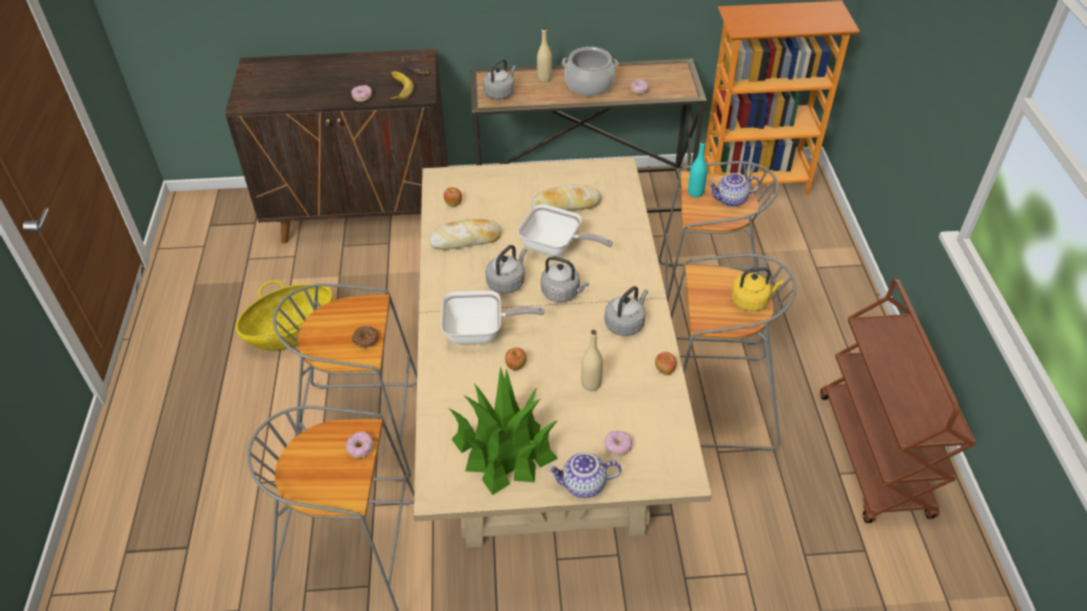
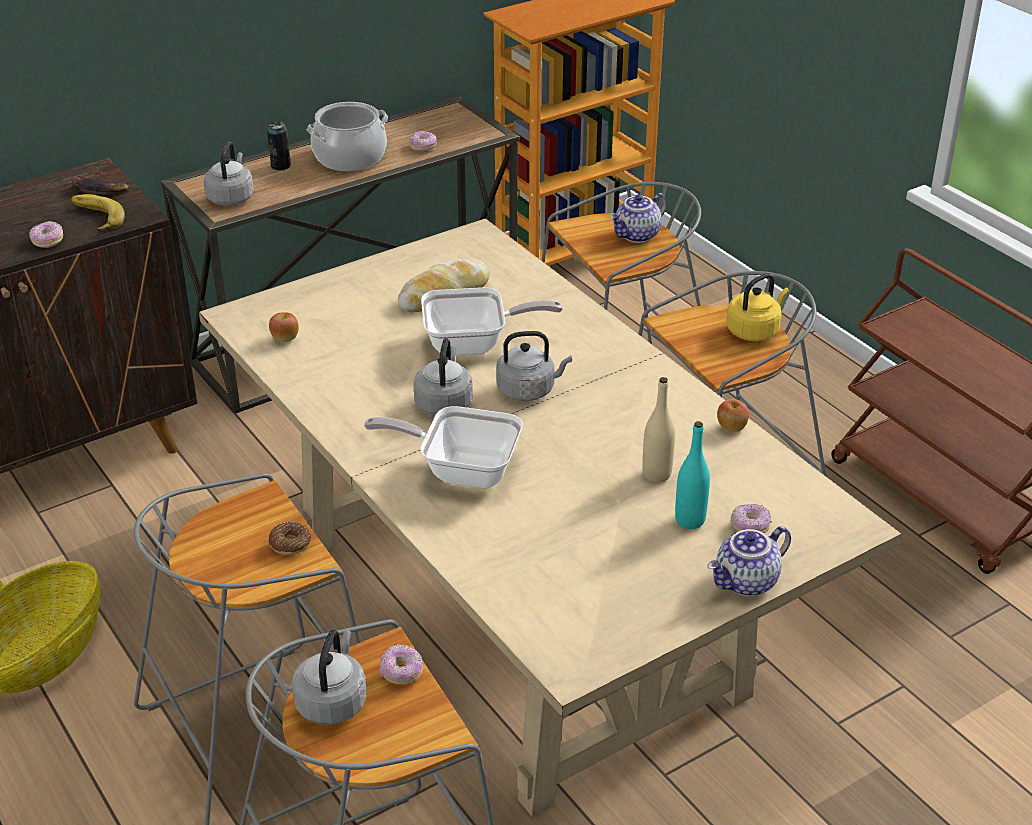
camera: 30 degrees left, 10 degrees down
bread [429,219,502,250] -> none
frying pan [441,291,544,344] -> frying pan turned 135 degrees counterclockwise [364,406,523,488]
potted plant [448,366,558,495] -> none
apple [505,347,527,370] -> none
beige bottle [537,27,552,82] -> can [267,121,291,170]
grey kettle [604,286,648,336] -> grey kettle moved to [292,630,367,725]
turquoise bottle [688,140,707,198] -> turquoise bottle moved to [675,421,710,529]

